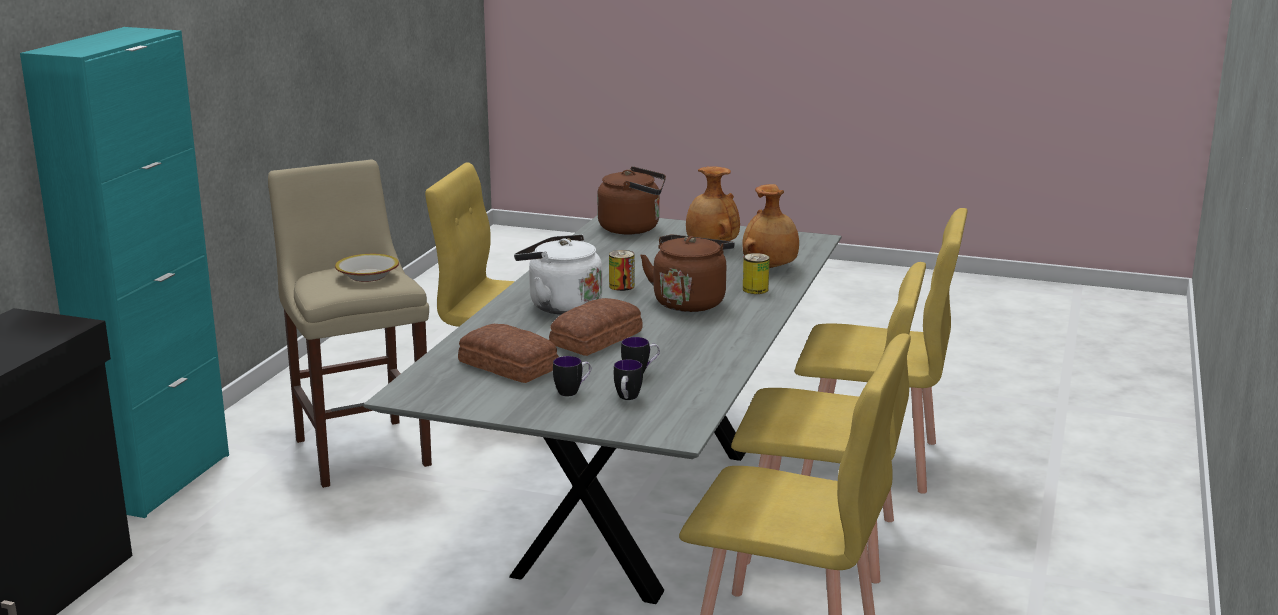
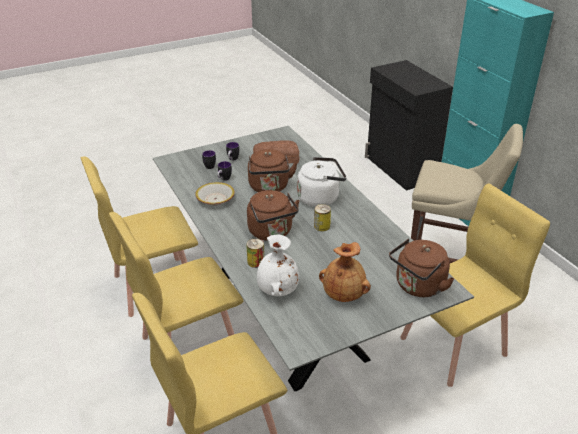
camera: 135 degrees right, 15 degrees up
bowl [335,254,399,282] -> bowl moved to [195,182,235,206]
bread [549,298,643,356] -> brown kettle [248,149,298,192]
brown vase [743,184,799,268] -> white vase [257,234,299,296]

